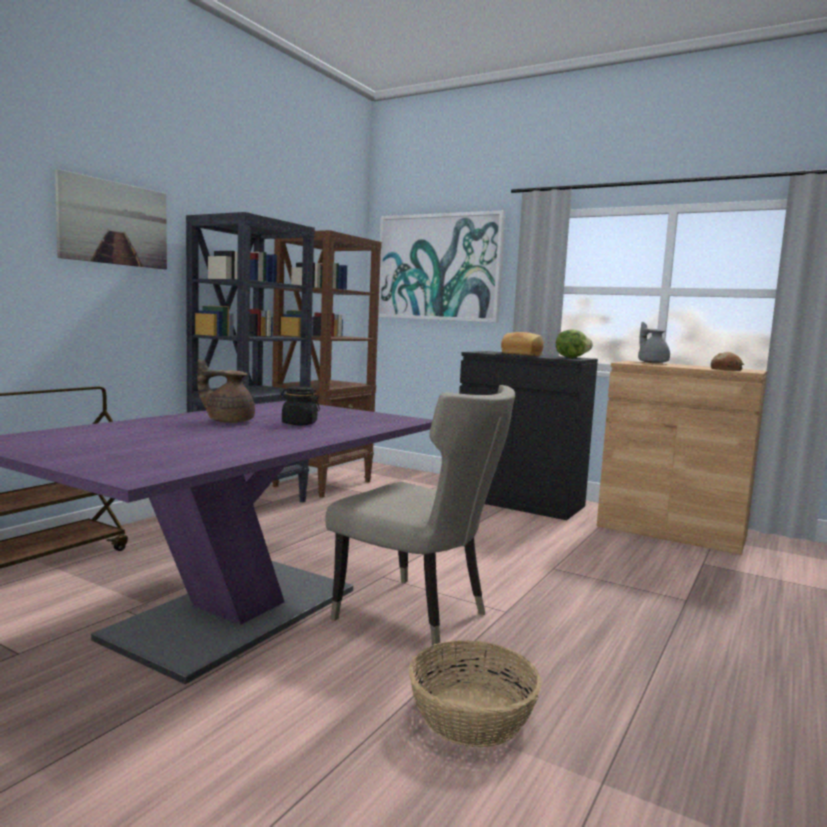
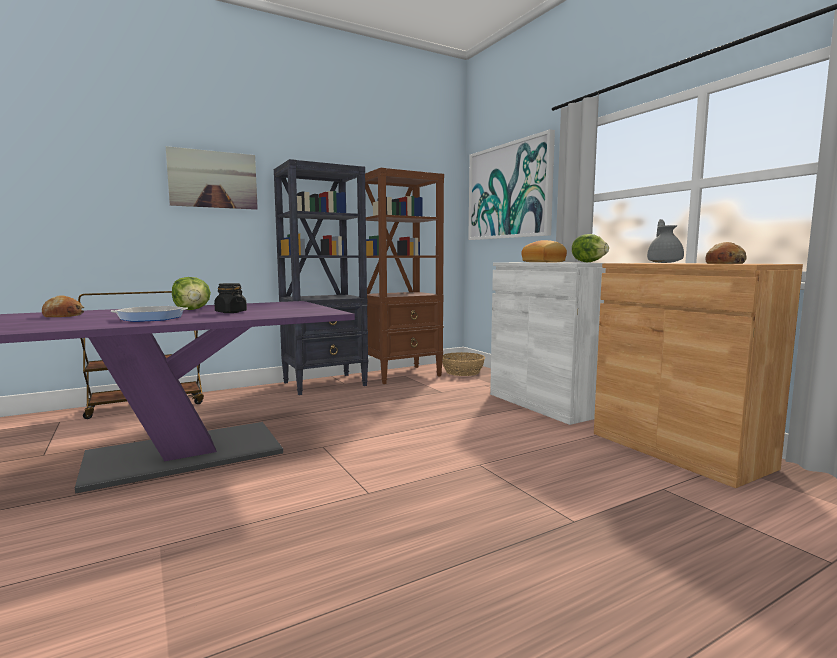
camera: 30 degrees right, 0 degrees up
brown teapot [197,359,255,423] -> lettuce [172,277,211,310]
beige chair [325,385,515,647] -> none
basket [409,640,542,747] -> basket moved to [442,352,485,376]
black cabinet [459,351,598,520] -> white cabinet [490,262,606,425]
none -> bread [42,295,84,317]
none -> frying pan [111,306,188,322]

